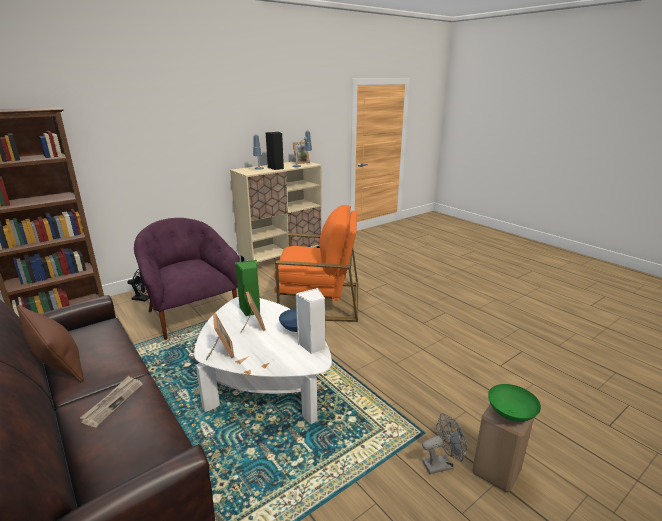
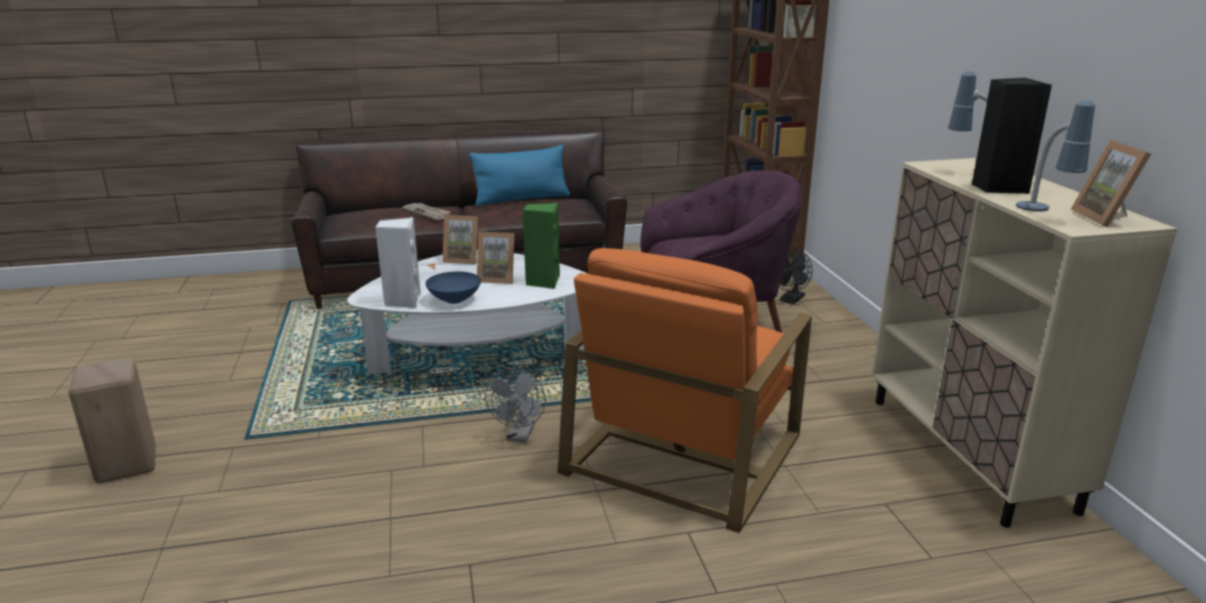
camera: 115 degrees right, 0 degrees up
brown pillow [17,305,84,382] -> blue pillow [469,145,570,206]
grey fan [422,413,467,474] -> grey fan moved to [485,368,546,442]
green bowl [488,384,541,422] -> none

